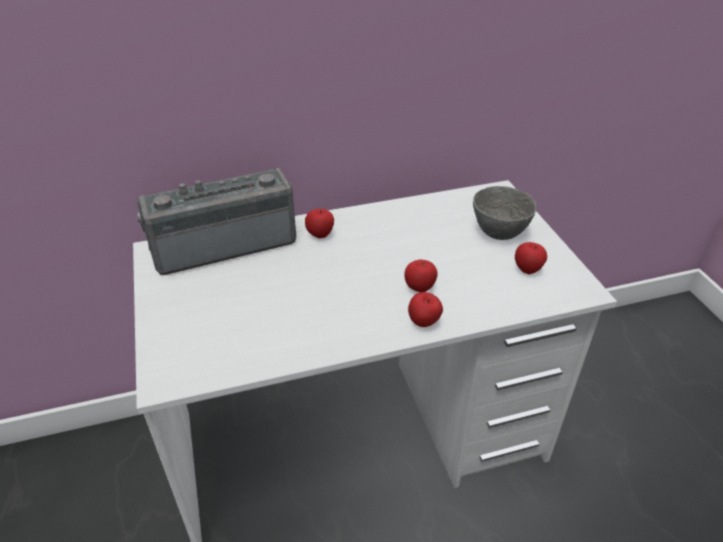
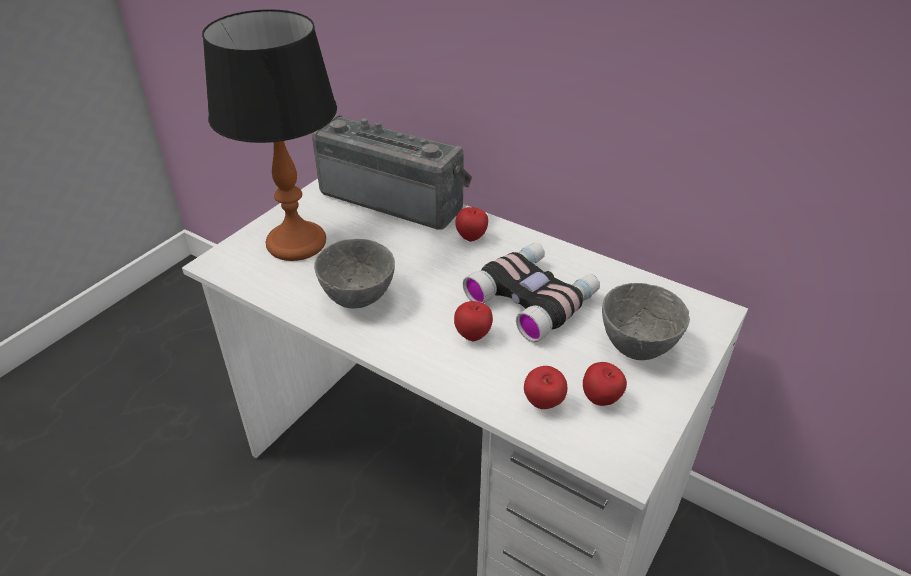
camera: 50 degrees right, 0 degrees up
apple [408,292,443,327] -> apple moved to [524,366,567,409]
none -> table lamp [202,9,337,261]
none -> grey bowl [314,239,395,309]
none -> binoculars [463,243,600,343]

